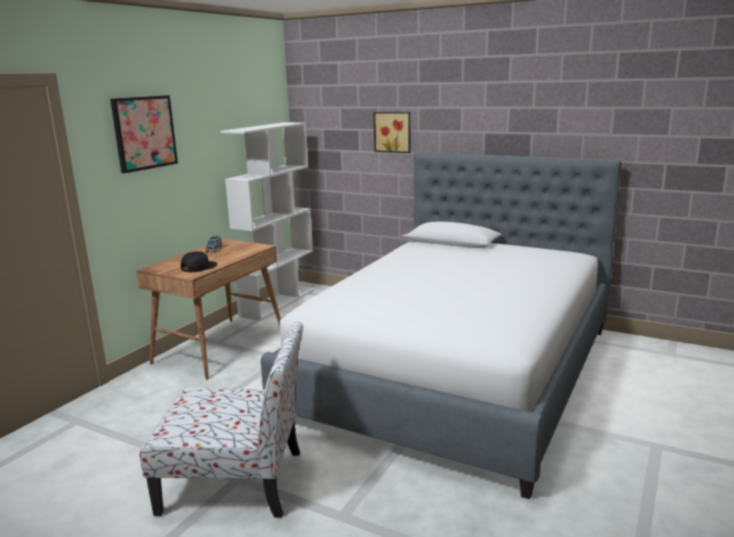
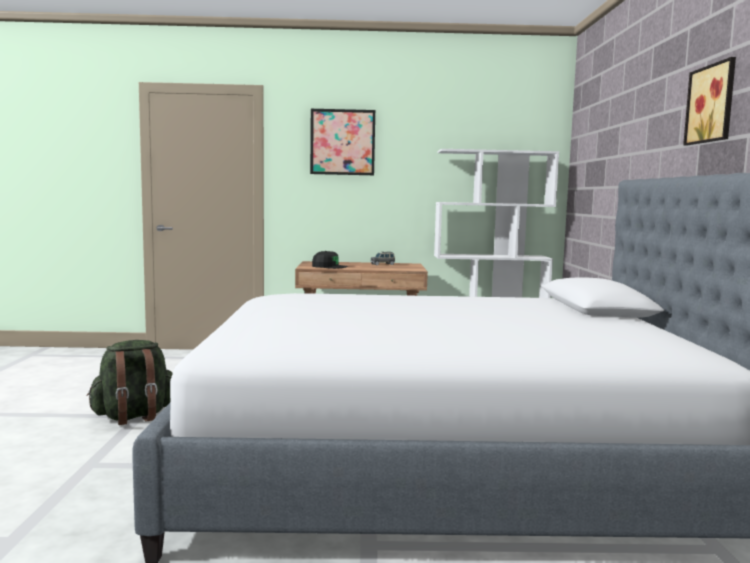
camera: 60 degrees right, 10 degrees down
chair [140,322,303,517] -> green backpack [86,340,173,425]
picture [374,112,411,153] -> picture moved to [683,57,736,145]

